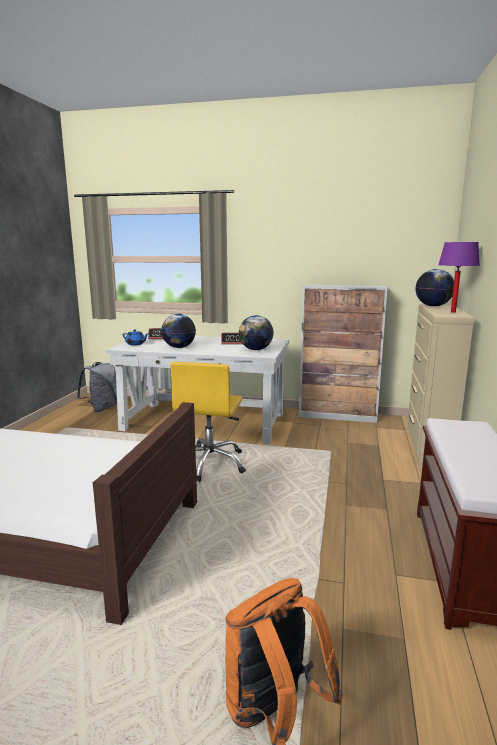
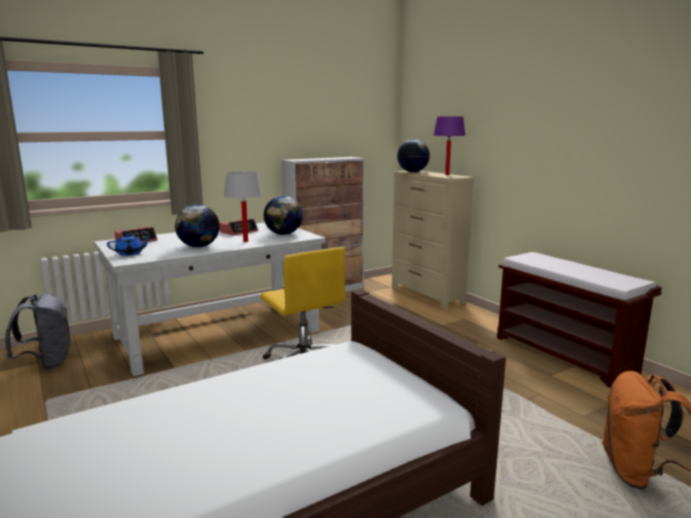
camera: 45 degrees left, 0 degrees up
none -> white table lamp [224,171,263,242]

